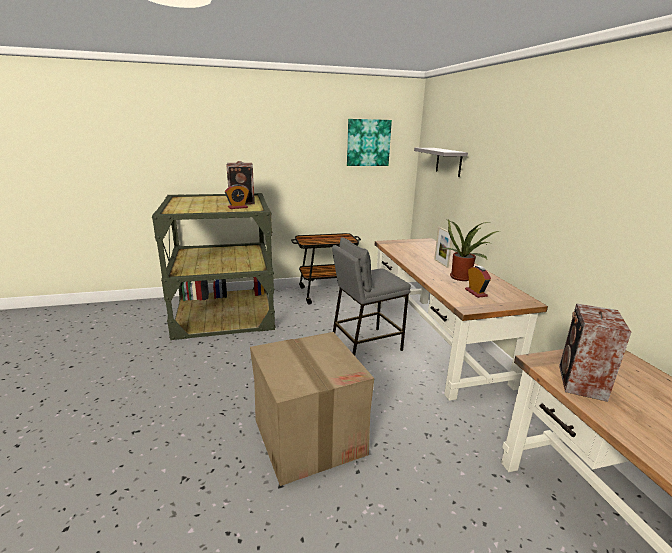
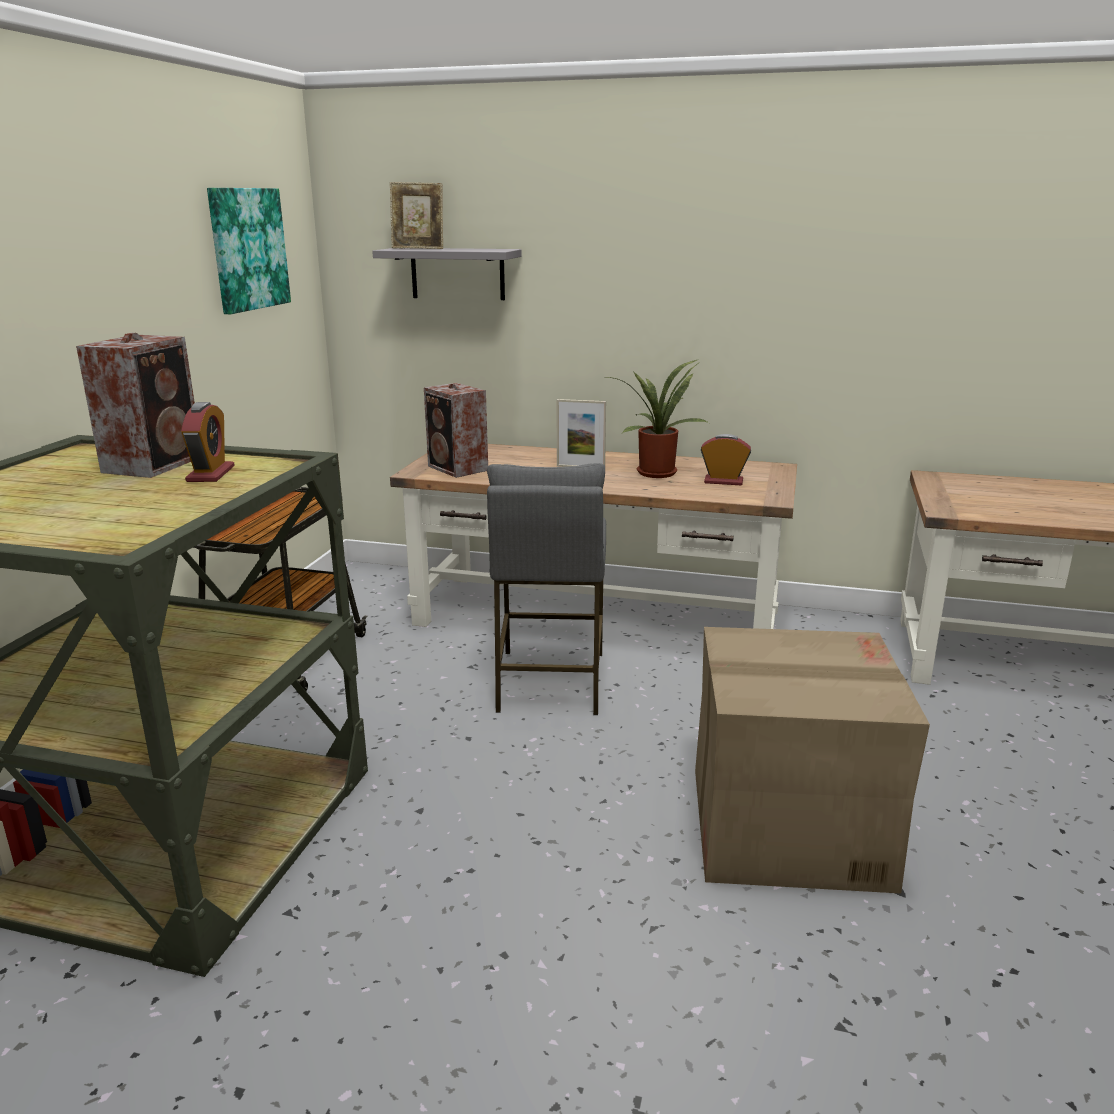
camera: 60 degrees left, 0 degrees up
speaker [559,303,631,402] -> speaker moved to [424,383,488,478]
none -> picture frame [390,182,443,249]

